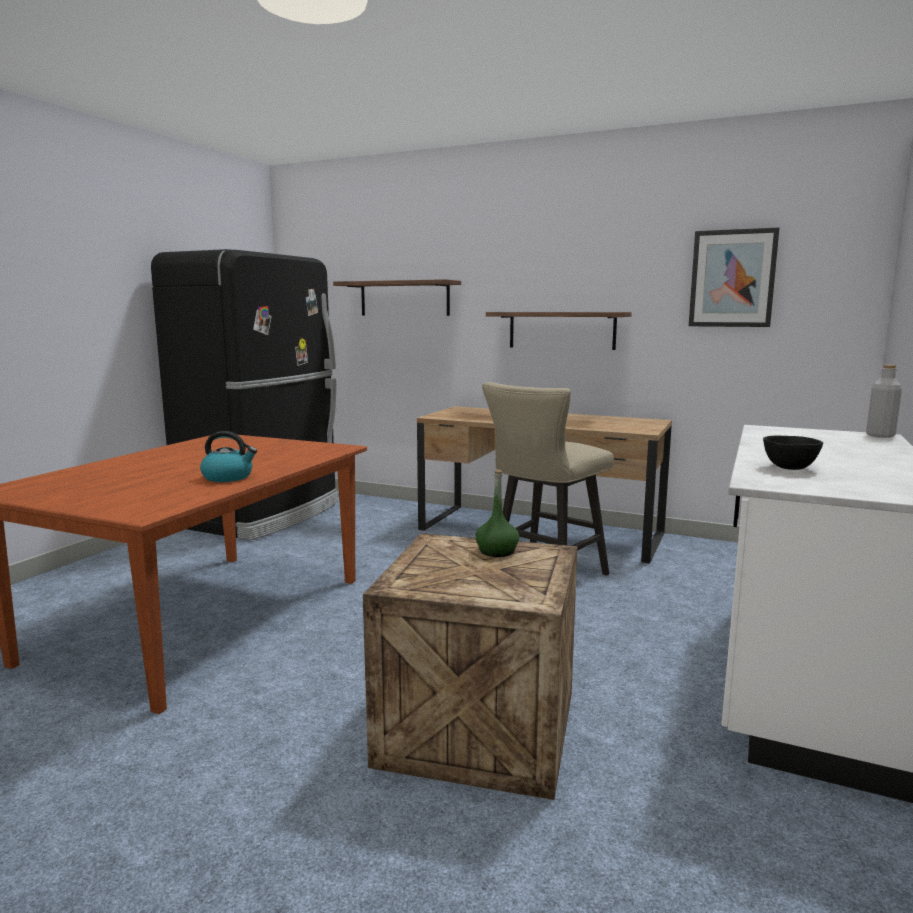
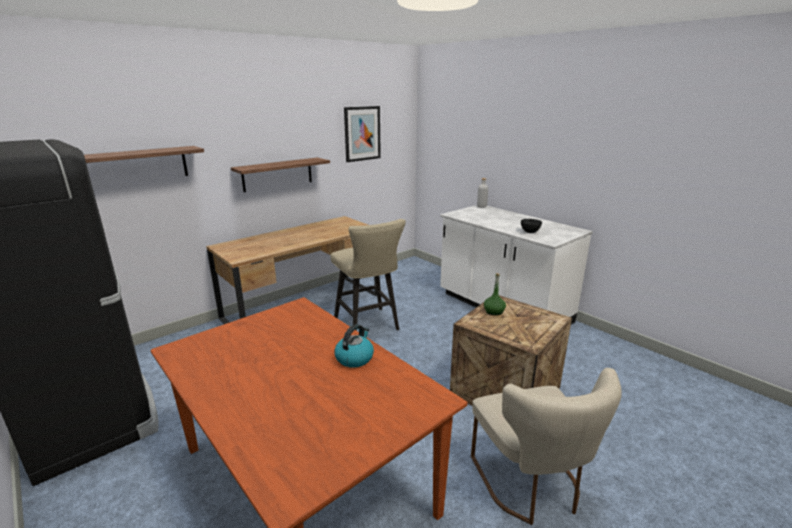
camera: 65 degrees left, 10 degrees up
none -> beige chair [471,368,622,525]

